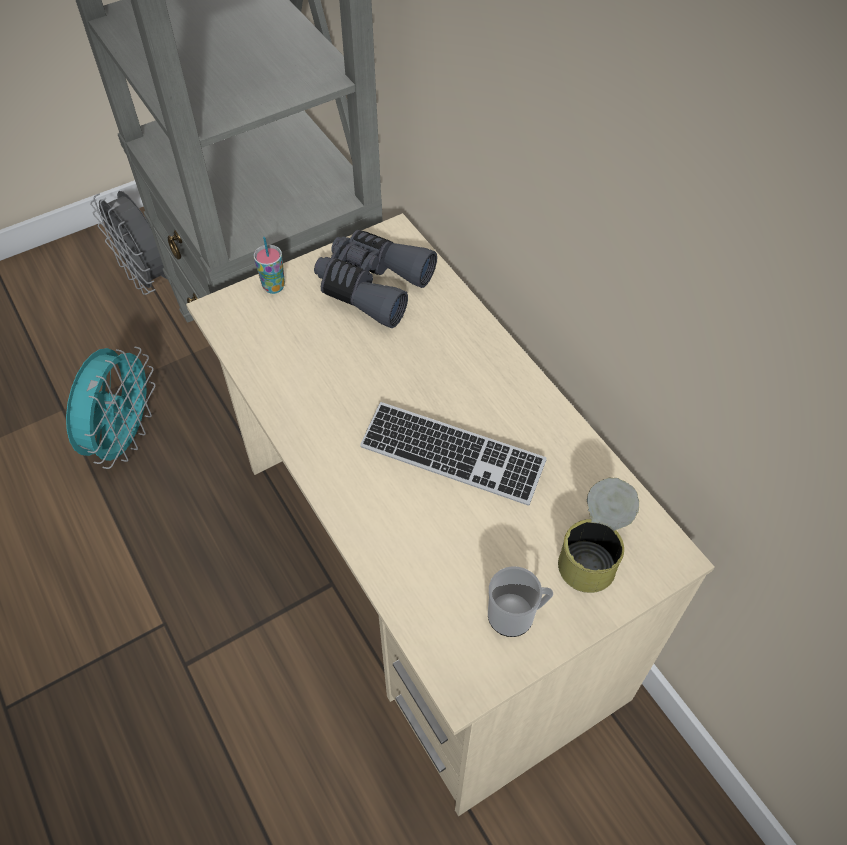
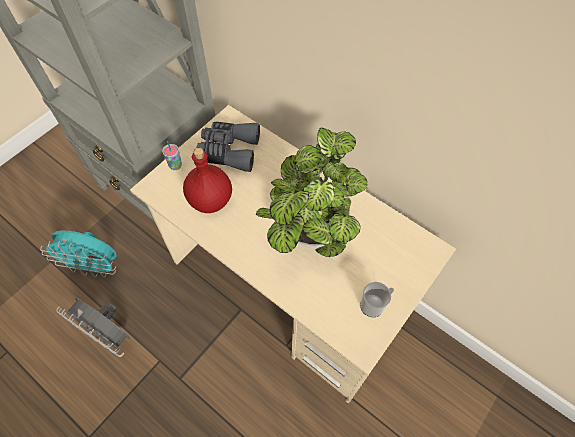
camera: 20 degrees left, 5 degrees up
turquoise fan [66,347,156,469] -> turquoise fan turned 105 degrees clockwise [40,231,117,278]
grey fan [90,191,167,295] -> grey fan moved to [56,297,130,357]
keyboard [360,402,547,506] -> potted plant [256,128,368,257]
can [558,478,639,593] -> none
none -> red bottle [183,148,232,213]

